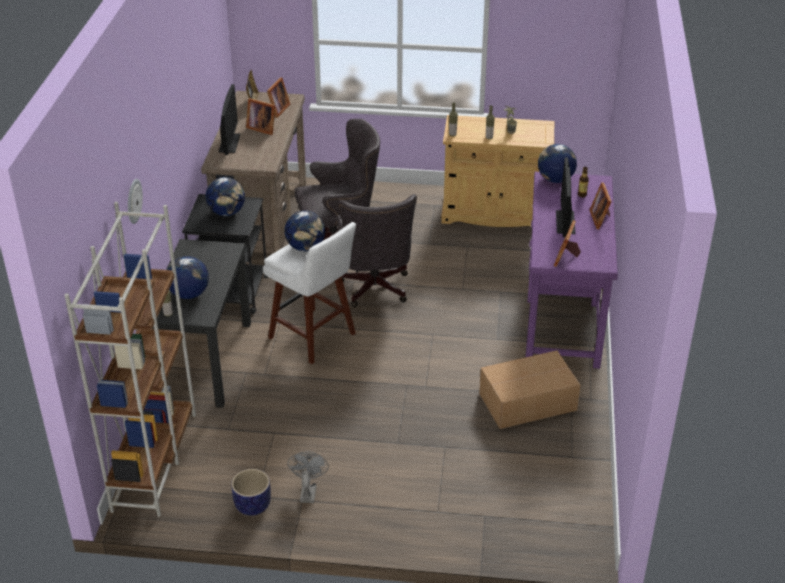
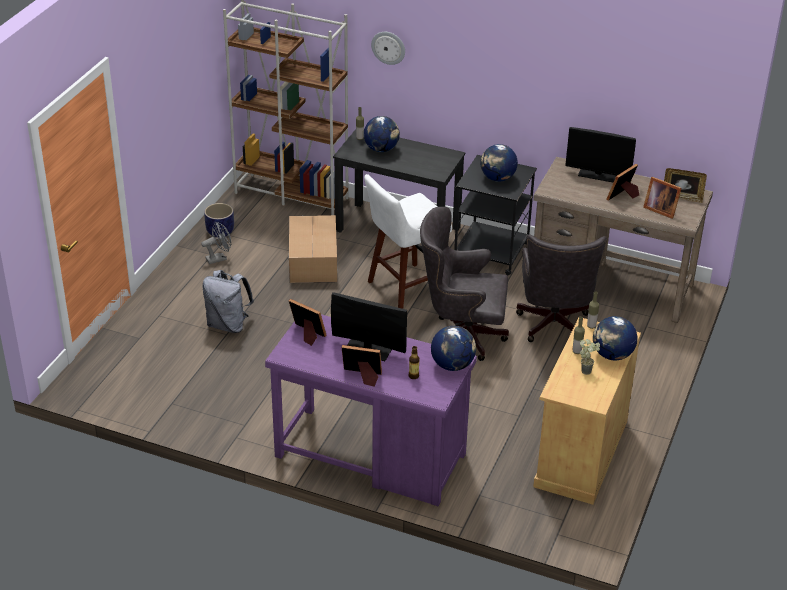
camera: 105 degrees right, 0 degrees up
globe [284,211,325,251] -> globe moved to [593,316,638,360]
grey fan [287,451,329,503] -> grey fan turned 45 degrees counterclockwise [201,222,231,264]
cardboard box [479,351,581,429] -> cardboard box moved to [289,215,337,283]
none -> grey backpack [202,270,254,333]

